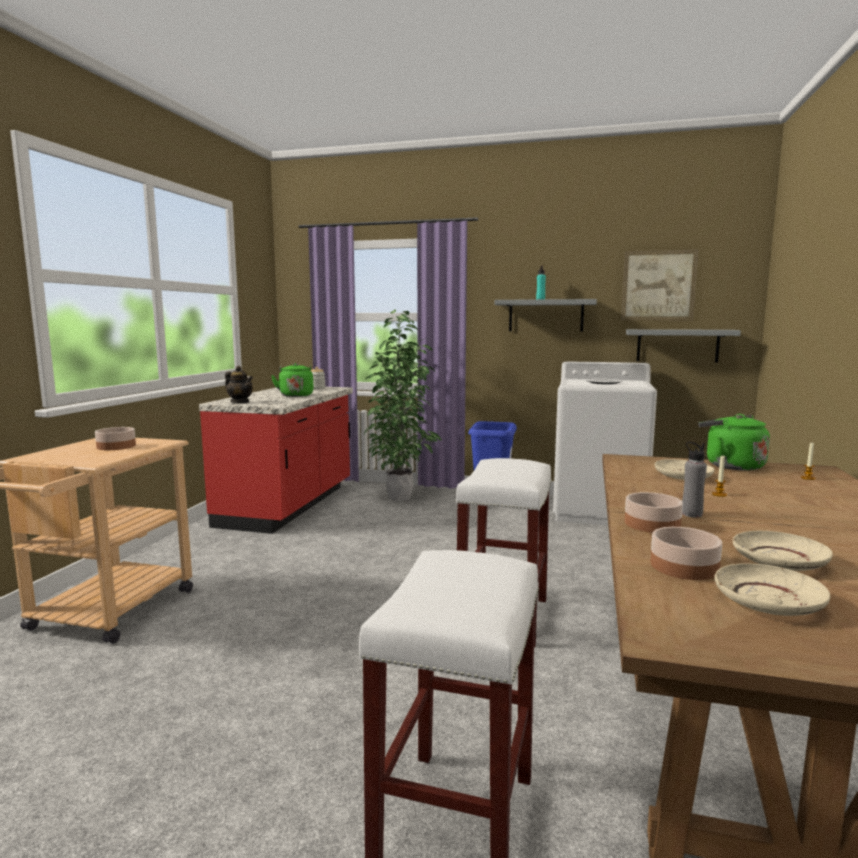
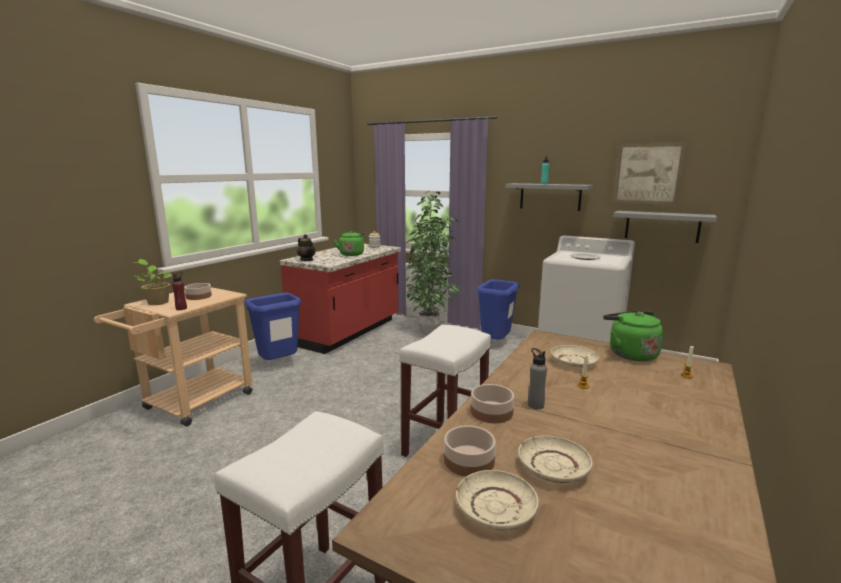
camera: 15 degrees right, 5 degrees up
none -> potted plant [134,259,173,305]
none -> red bottle [172,272,187,310]
none -> blue trash can [245,293,301,360]

